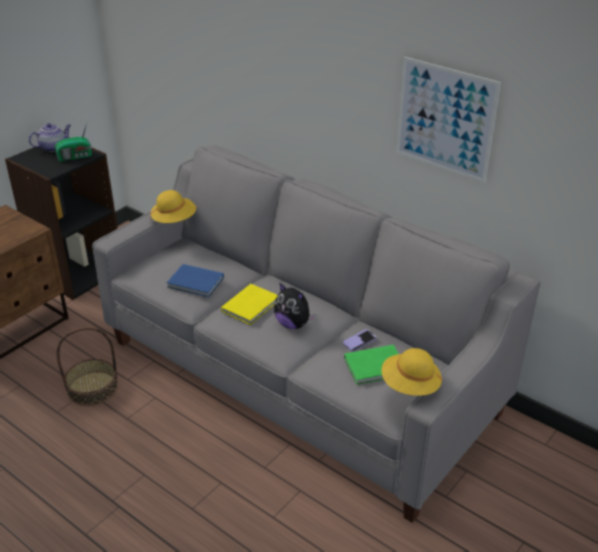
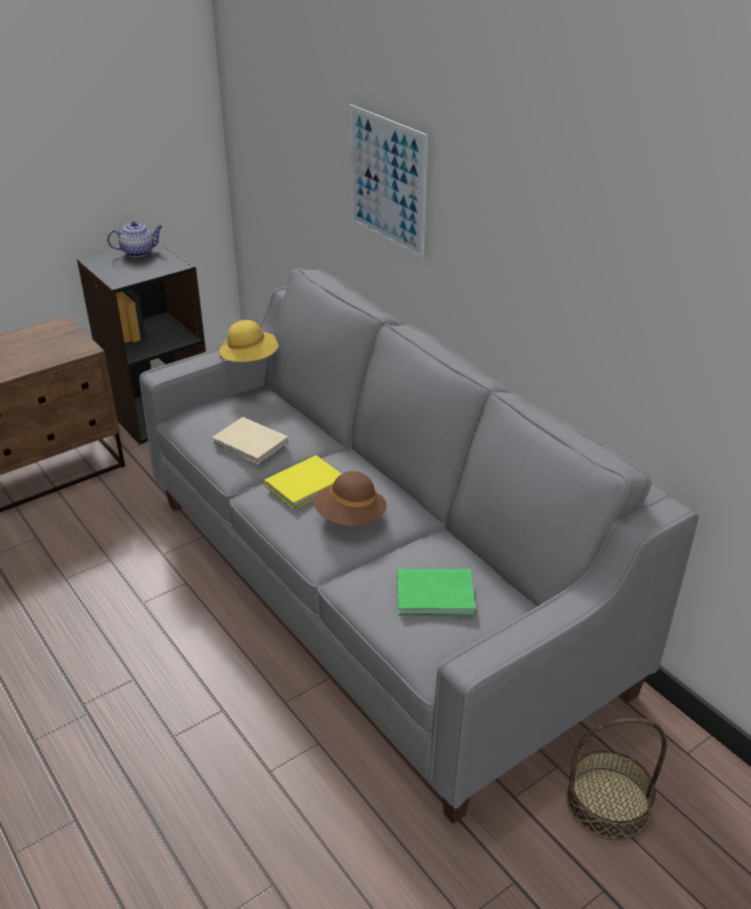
camera: 15 degrees right, 0 degrees up
radio [55,123,92,161] -> none
basket [57,327,118,406] -> basket moved to [566,717,667,840]
blue book [167,264,224,297] -> beige book [212,417,288,465]
plush toy [274,283,316,329] -> brown hat [313,471,387,526]
phone [343,329,377,352] -> none
yellow hat [381,348,442,396] -> none
picture [396,57,501,183] -> picture moved to [349,104,428,260]

